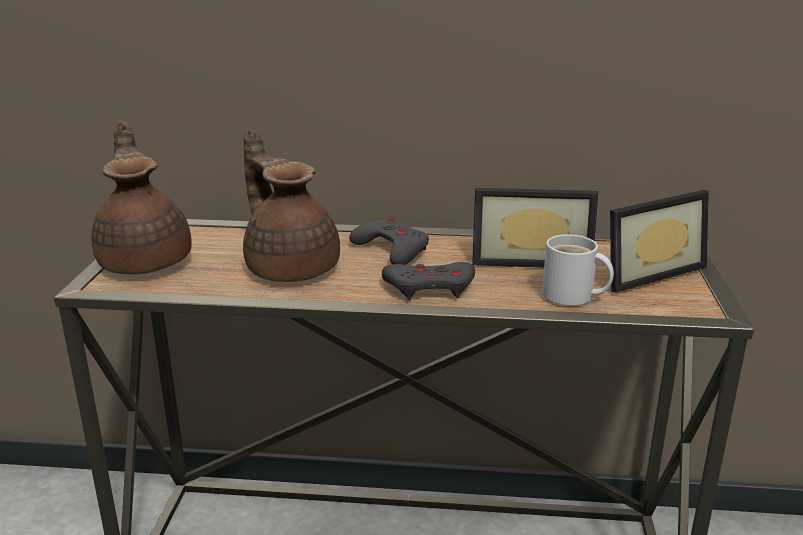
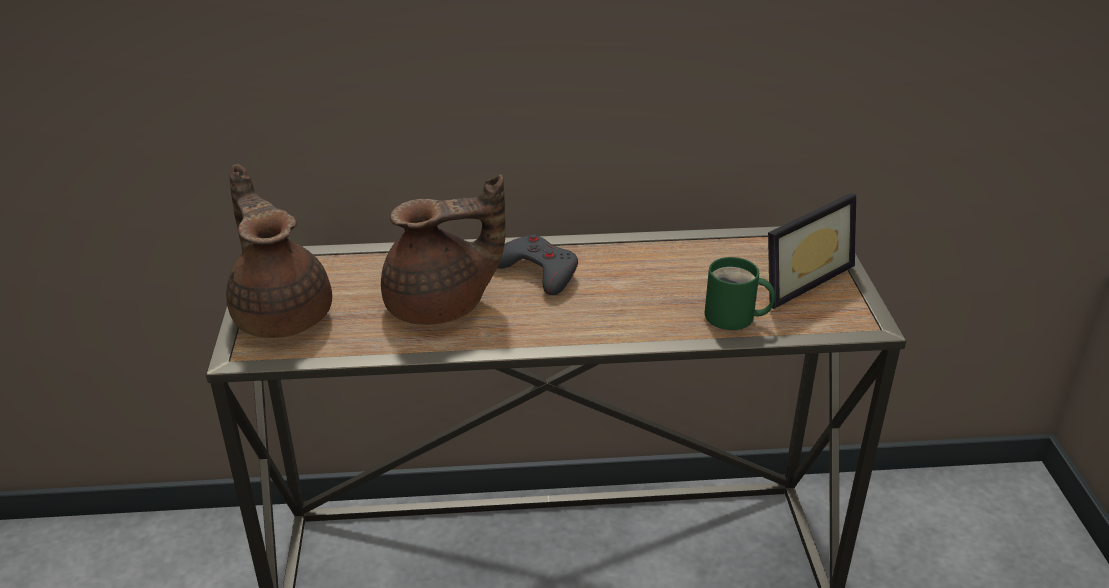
camera: 10 degrees left, 10 degrees up
brown teapot [243,129,340,282] -> brown teapot turned 120 degrees clockwise [381,175,506,325]
grey game controller [382,262,475,300] -> none
picture frame [472,188,598,267] -> none
white mug [542,234,614,306] -> green mug [704,257,775,330]

